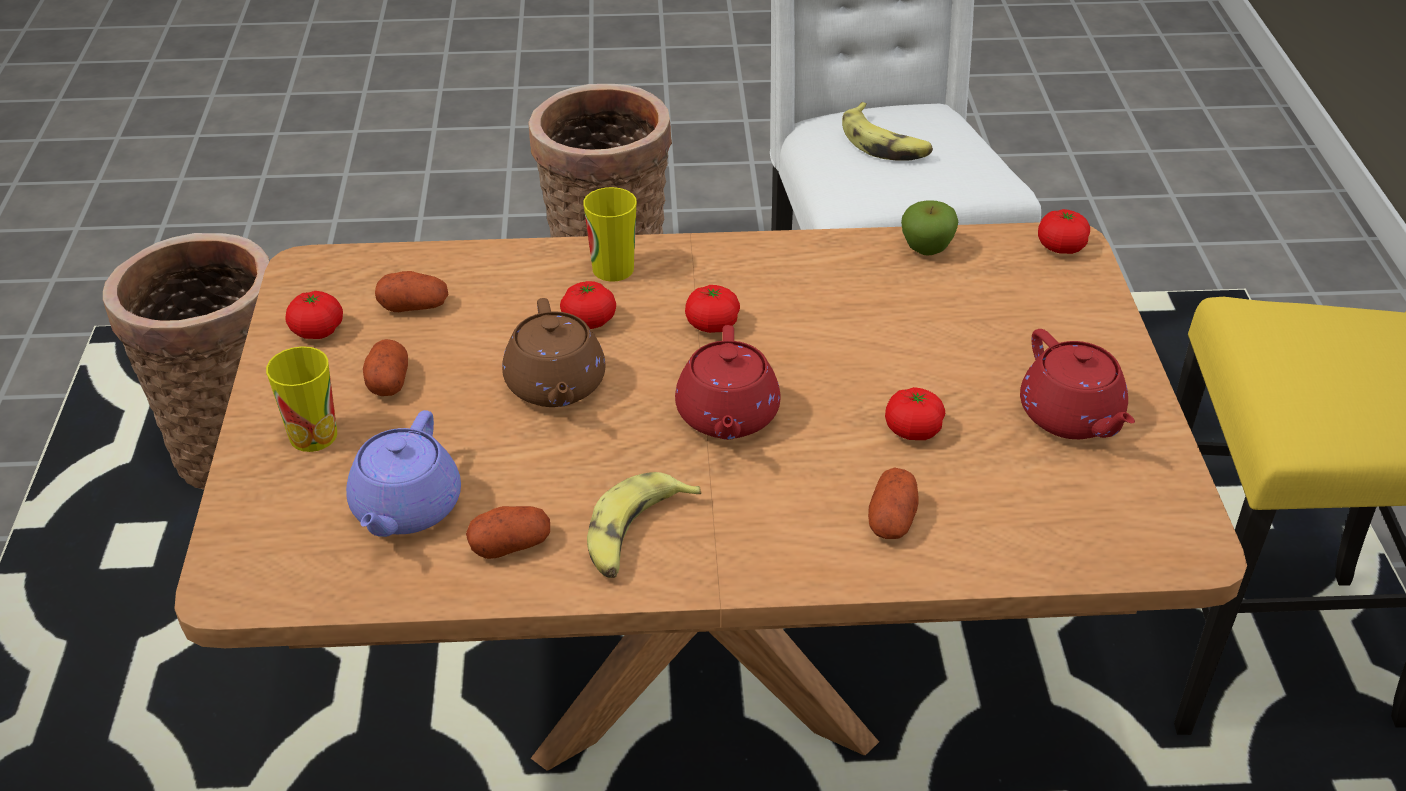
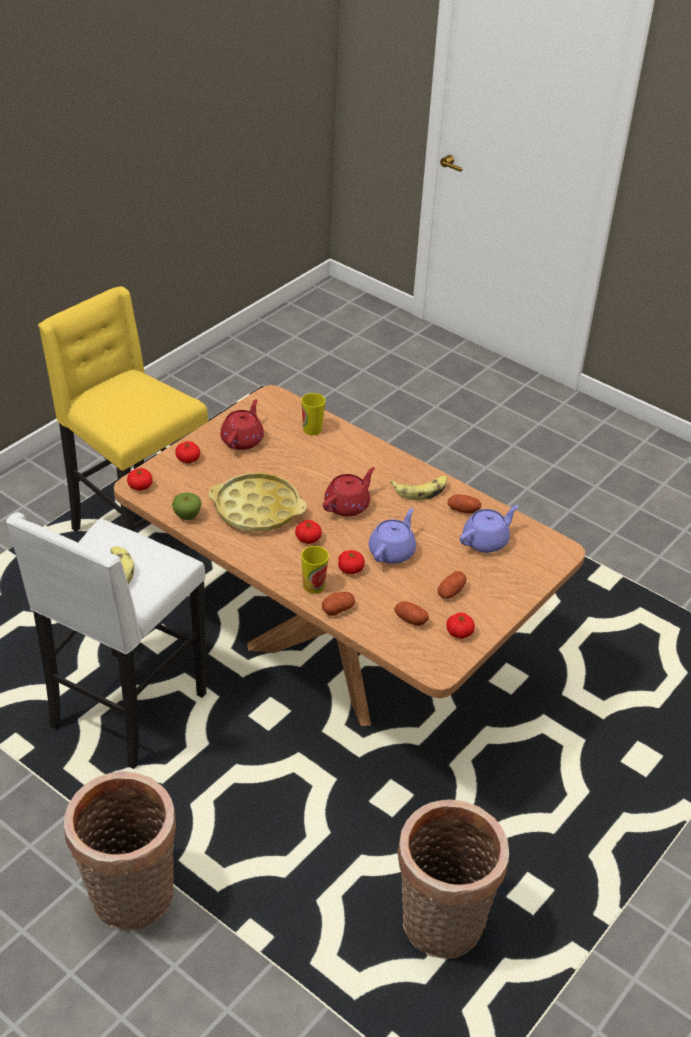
camera: 140 degrees left, 0 degrees up
cup [266,346,337,452] -> cup moved to [301,393,325,435]
brown teapot [502,298,606,407] -> purple teapot [369,508,416,564]
potato [868,467,919,539] -> potato moved to [322,592,355,616]
tomato [885,387,945,440] -> tomato moved to [175,441,200,463]
none -> yellow tray [208,473,307,532]

